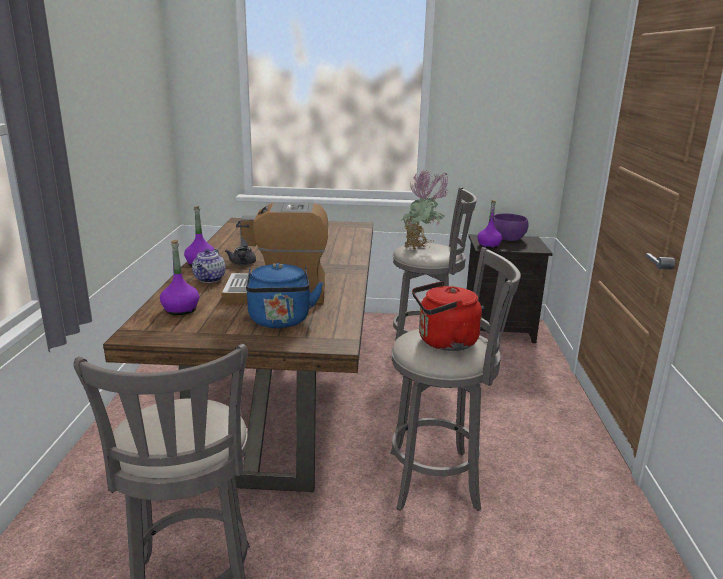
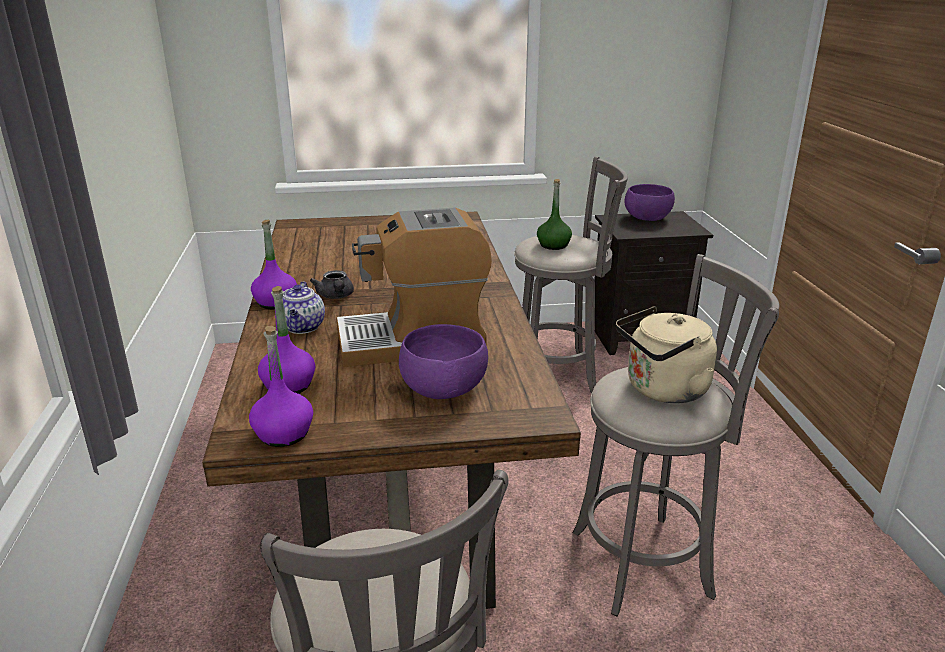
camera: 10 degrees left, 5 degrees up
blue kettle [246,263,323,328] -> purple bowl [399,324,488,399]
potted plant [401,170,448,250] -> green bottle [537,179,572,250]
red kettle [412,281,482,351] -> beige kettle [616,306,717,403]
purple bottle [477,200,502,248] -> purple bottle moved to [249,326,313,447]

